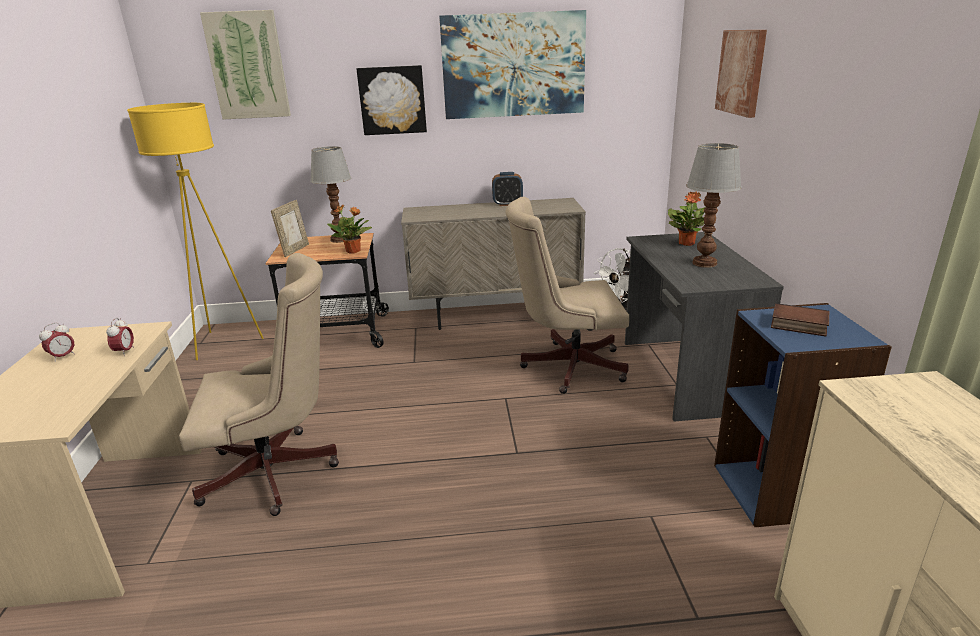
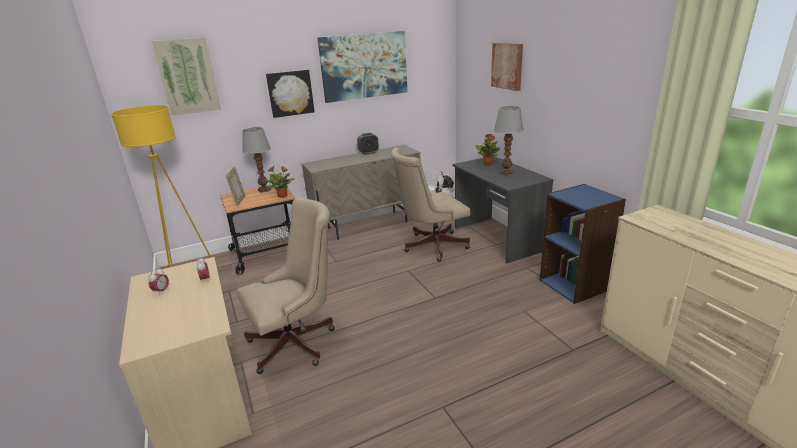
camera: 20 degrees left, 0 degrees up
book [771,303,829,337] -> none

